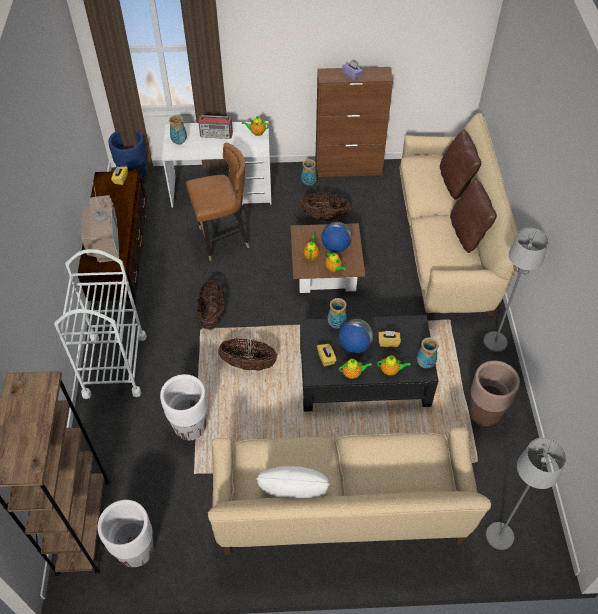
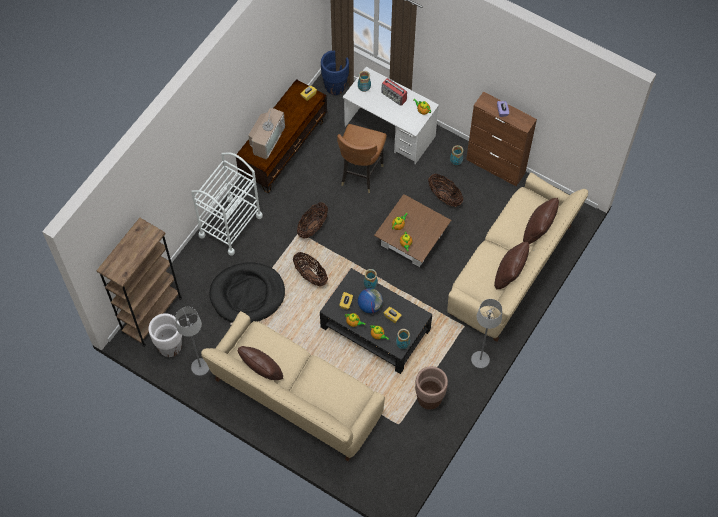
camera: 35 degrees right, 10 degrees up
white planter [160,374,208,440] -> black dog bed [209,262,285,323]
brown chair [186,142,250,261] -> brown chair turned 90 degrees clockwise [337,124,387,193]
white pillow [256,466,330,498] -> brown pillow [238,346,283,380]
globe [321,222,352,252] -> none
grey floor lamp [486,438,566,550] -> grey floor lamp moved to [175,307,210,376]

